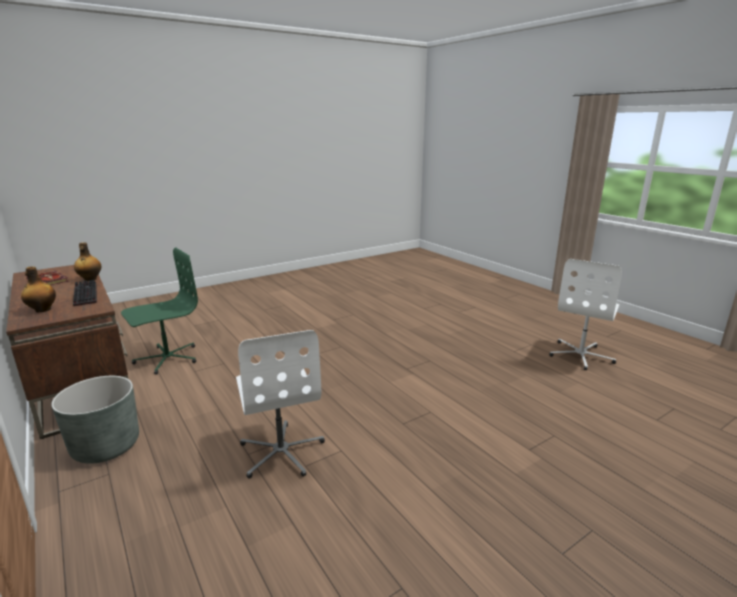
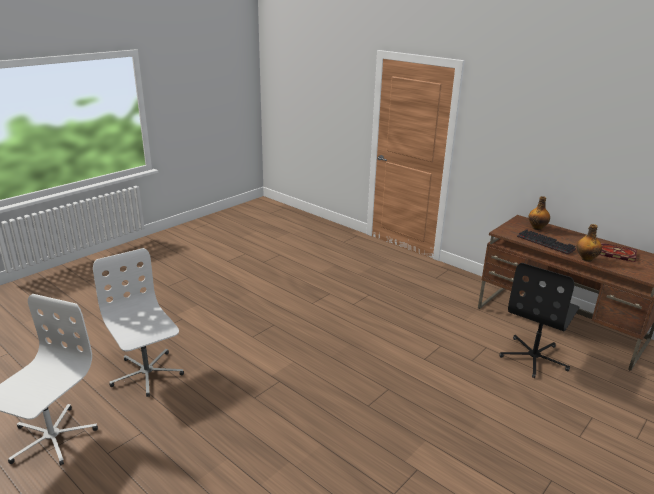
camera: 165 degrees right, 5 degrees up
grey planter [51,376,139,464] -> none
green office chair [121,248,198,375] -> black office chair [499,263,579,378]
white office chair [236,330,325,479] -> white office chair moved to [93,248,184,397]

